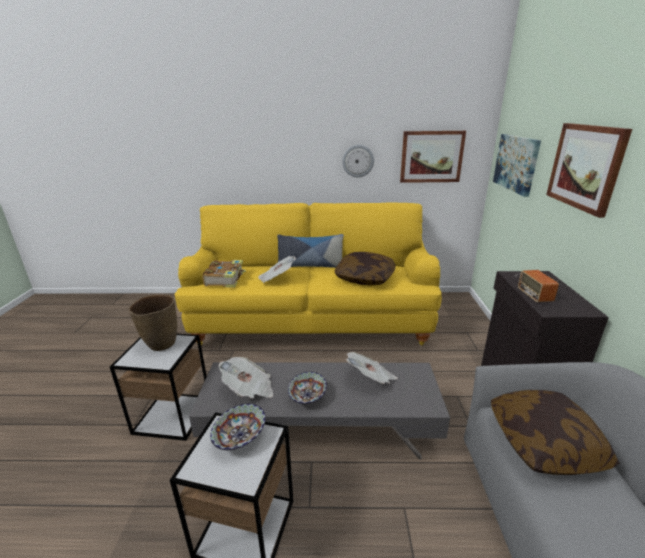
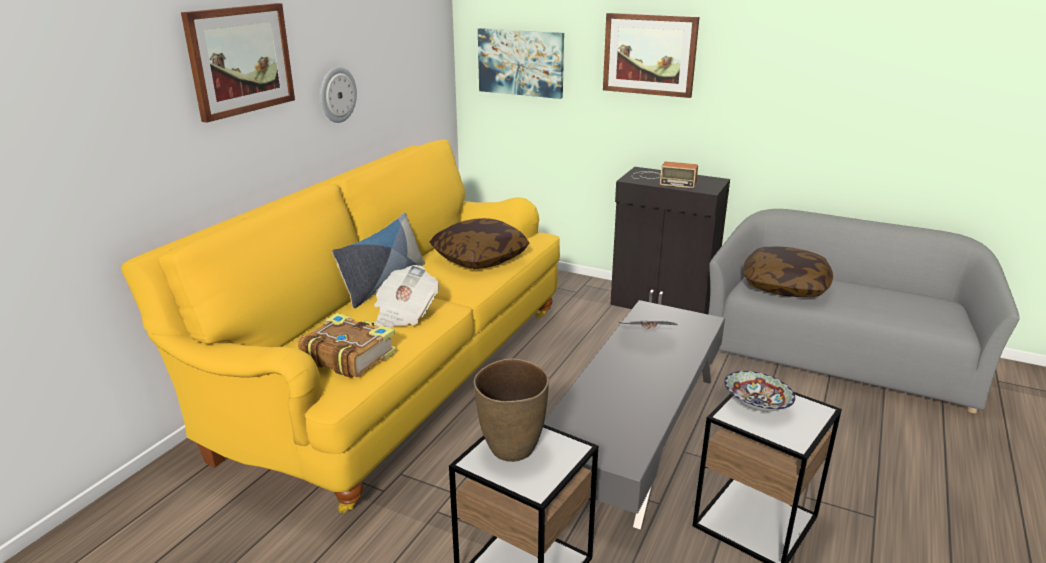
camera: 65 degrees left, 0 degrees up
newspaper [219,357,273,398] -> none
bowl [288,372,327,404] -> none
picture [400,131,466,183] -> picture moved to [181,3,295,123]

